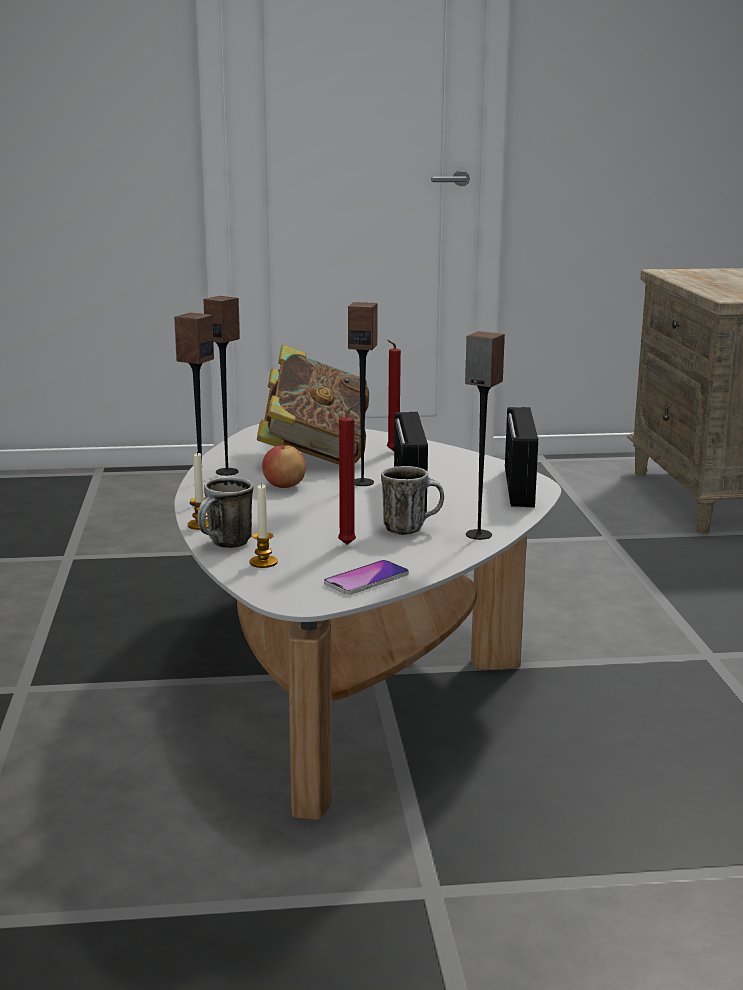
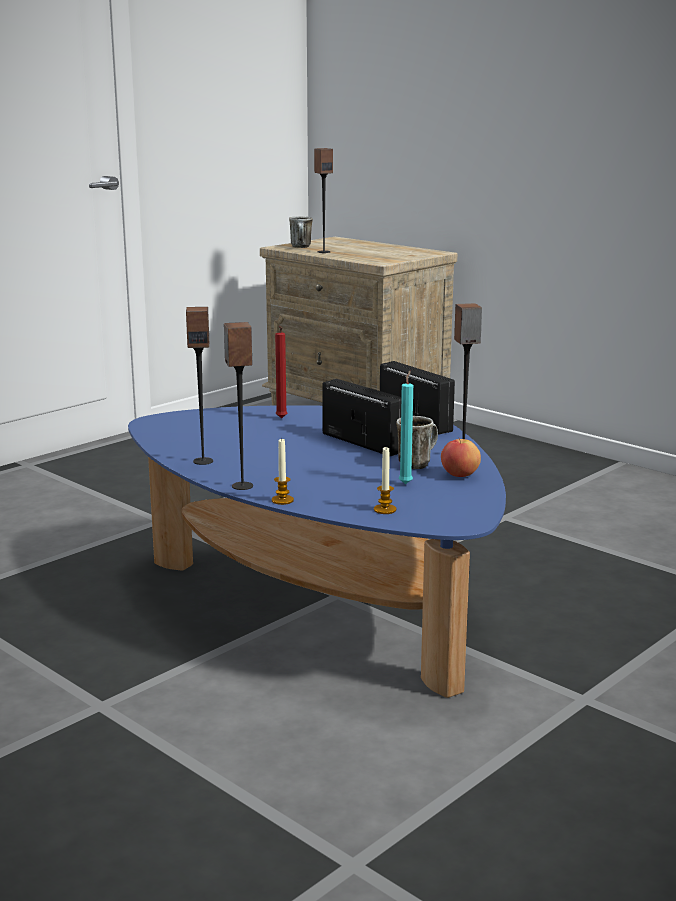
camera: 40 degrees left, 0 degrees up
white coffee table [174,424,561,820] -> blue coffee table [128,405,506,698]
mug [197,477,253,548] -> mug moved to [289,216,313,248]
book [257,345,369,465] -> none
apple [262,444,306,488] -> apple moved to [441,437,481,477]
phone [324,560,409,595] -> none
red candle [338,402,360,545] -> turquoise candle [399,371,413,484]
speaker [348,302,378,486] -> speaker moved to [314,148,333,253]

